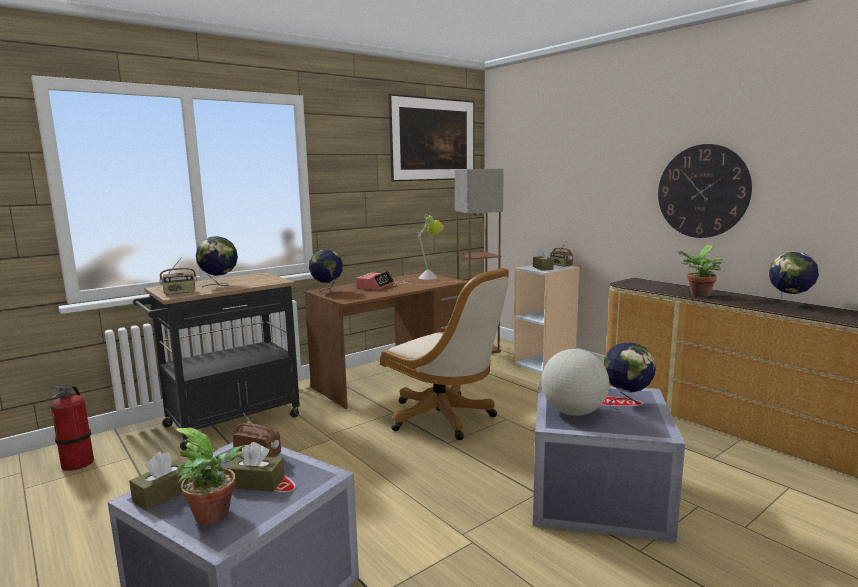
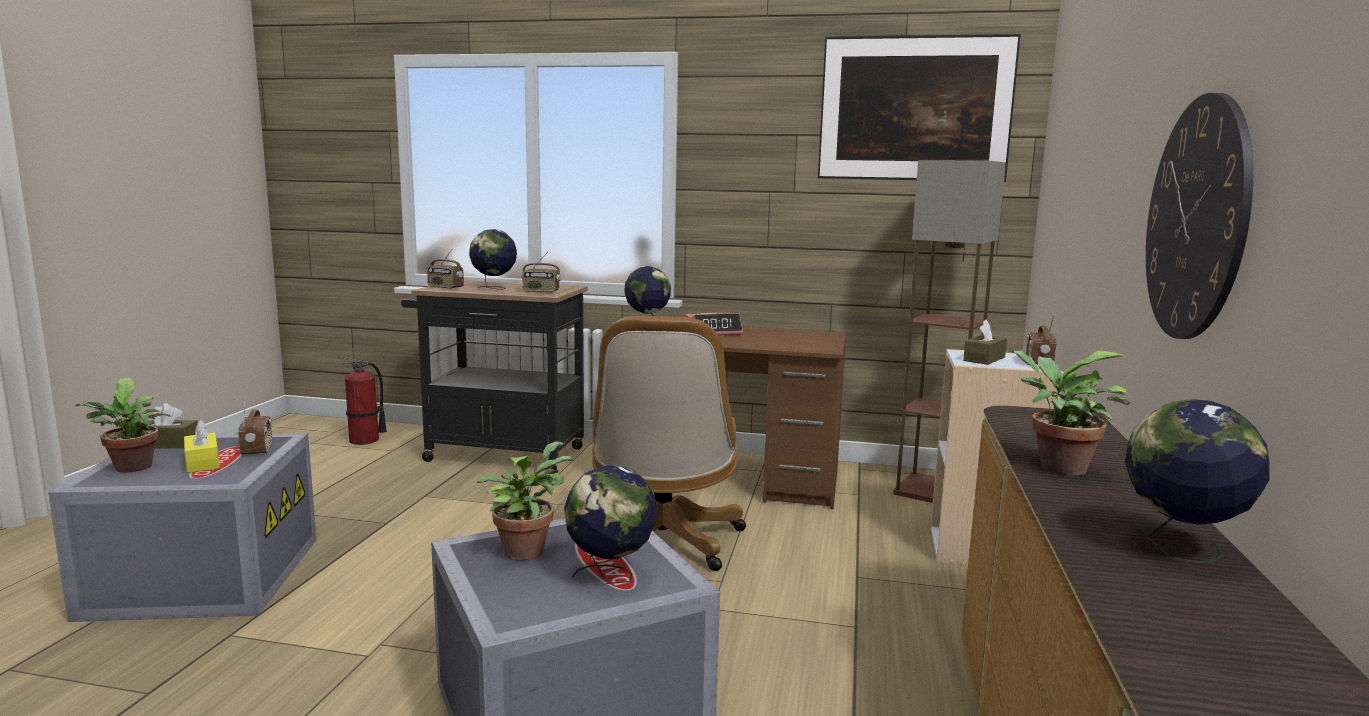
camera: 50 degrees right, 0 degrees up
brown tissue box [225,442,285,492] -> yellow tissue box [184,420,220,473]
table lamp [395,214,461,285] -> none
globe [541,349,609,416] -> potted plant [477,441,572,561]
none -> radio [521,252,561,293]

